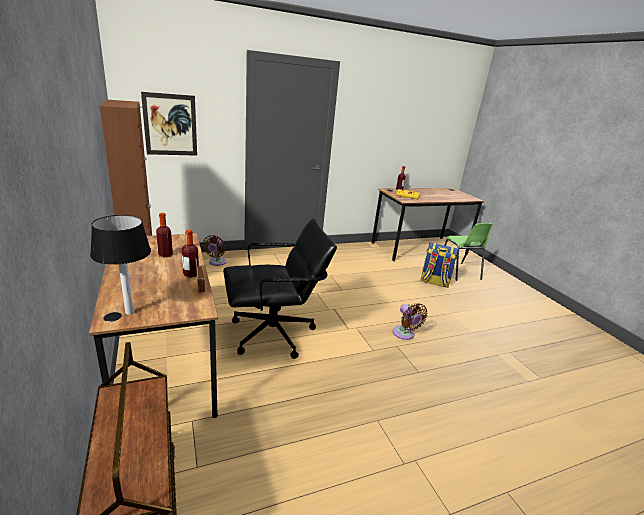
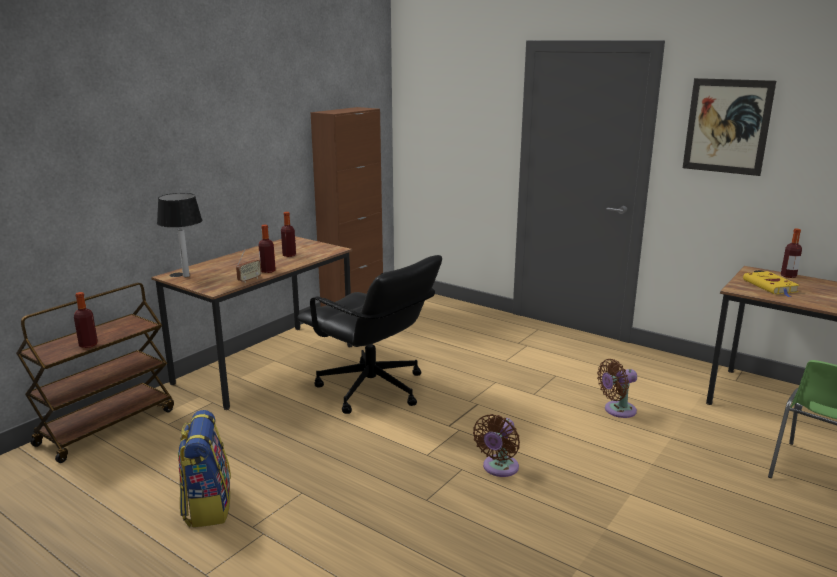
camera: 60 degrees right, 5 degrees down
picture [141,92,197,156] -> picture moved to [683,78,776,176]
brown fan [203,235,227,266] -> brown fan moved to [597,359,637,418]
backpack [420,243,459,288] -> backpack moved to [178,410,231,527]
none -> bottle [74,292,98,348]

